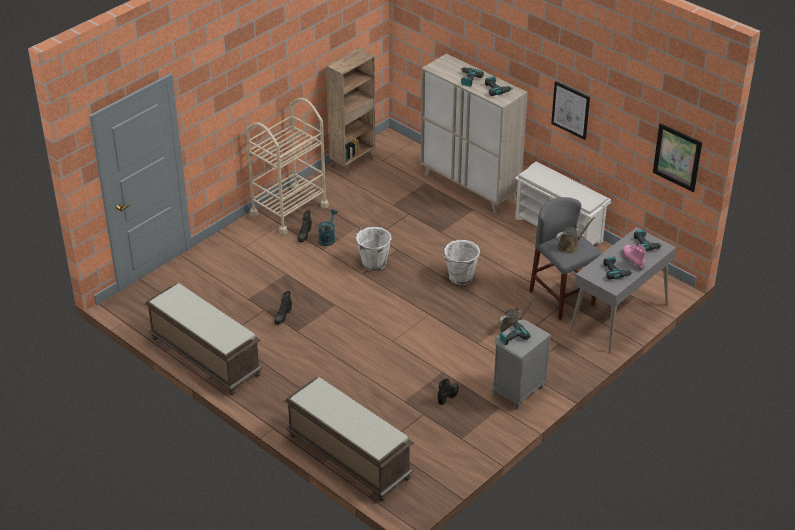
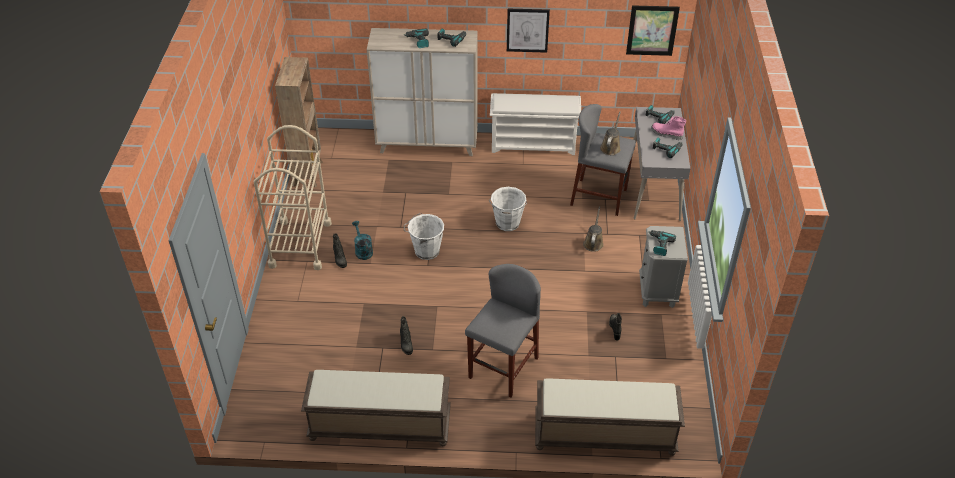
camera: 40 degrees left, 5 degrees up
none -> grey stool [465,264,541,397]

